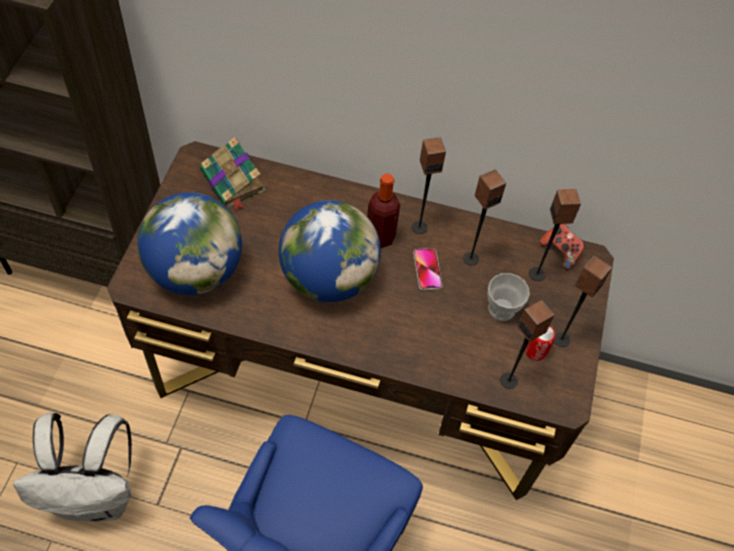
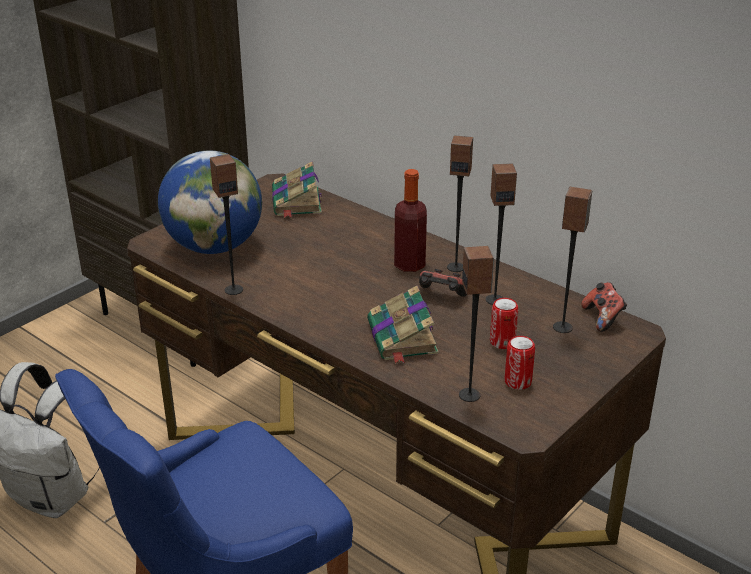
camera: 30 degrees right, 25 degrees down
globe [279,200,381,302] -> none
phone [413,248,443,290] -> game controller [419,269,467,297]
cup [488,273,530,321] -> can [490,298,518,349]
speaker [554,255,612,347] -> speaker moved to [210,154,243,295]
none -> book [367,286,439,364]

